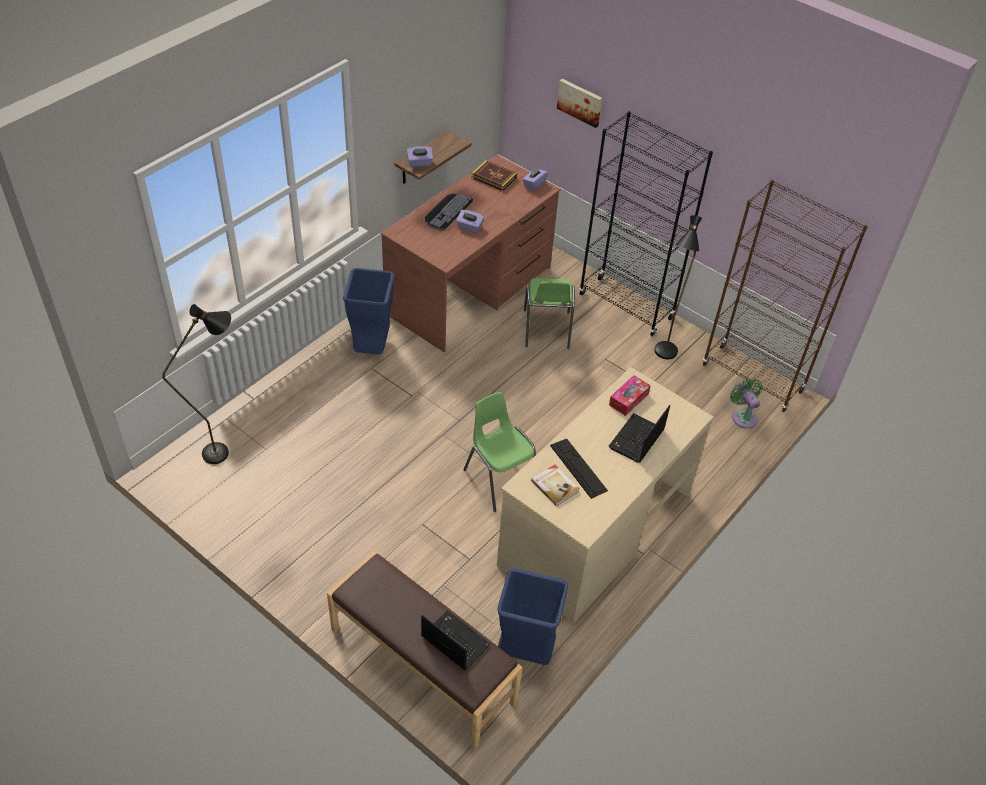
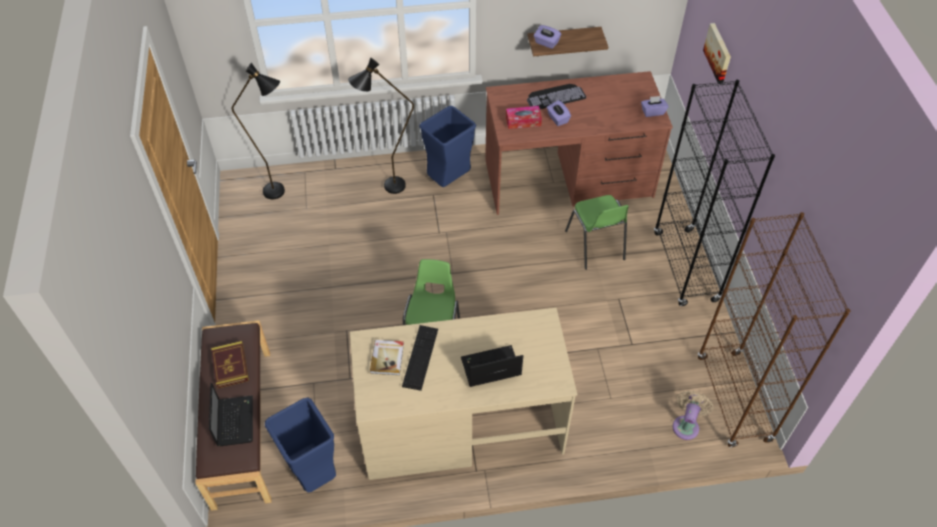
camera: 45 degrees right, 5 degrees up
book [471,160,517,191] -> book moved to [211,341,249,388]
green chair [524,278,575,349] -> green chair turned 60 degrees counterclockwise [565,195,629,270]
tissue box [609,375,651,416] -> tissue box moved to [506,106,542,129]
black floor lamp [654,215,702,359] -> black floor lamp moved to [348,57,414,194]
green fan [730,378,762,429] -> beige fan [673,390,713,440]

